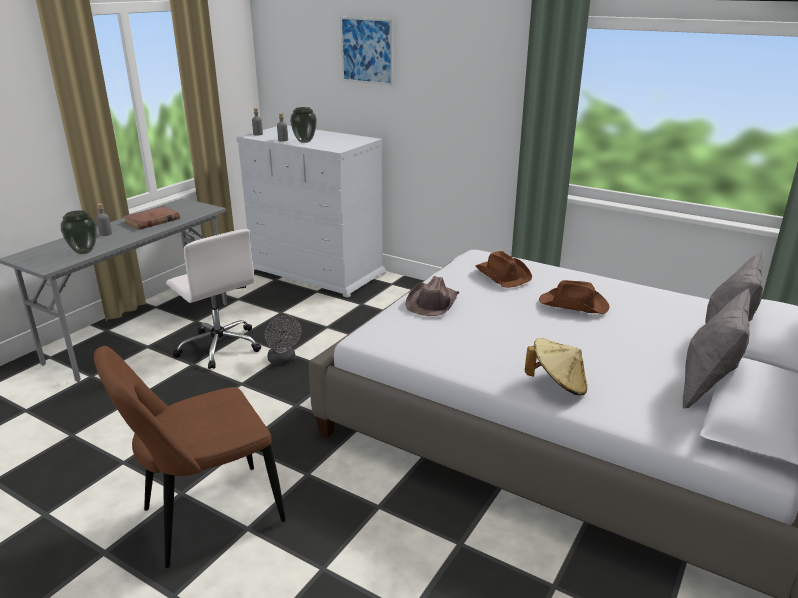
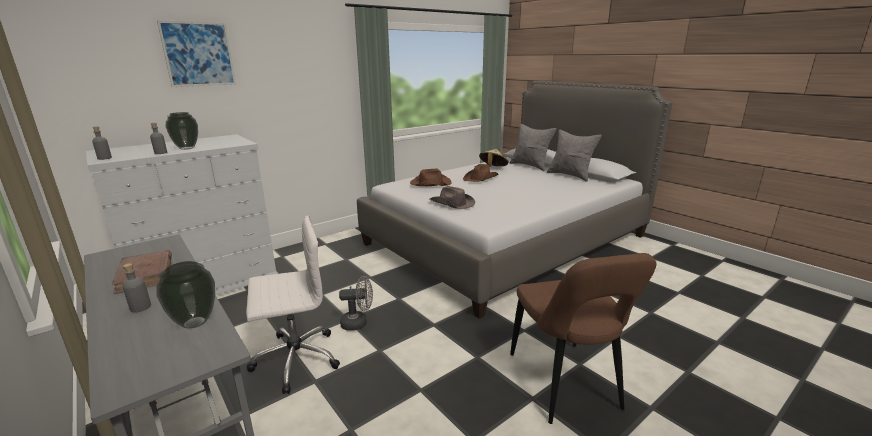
camera: 70 degrees left, 5 degrees down
beige hat [525,338,587,396] -> beige hat moved to [479,149,509,167]

